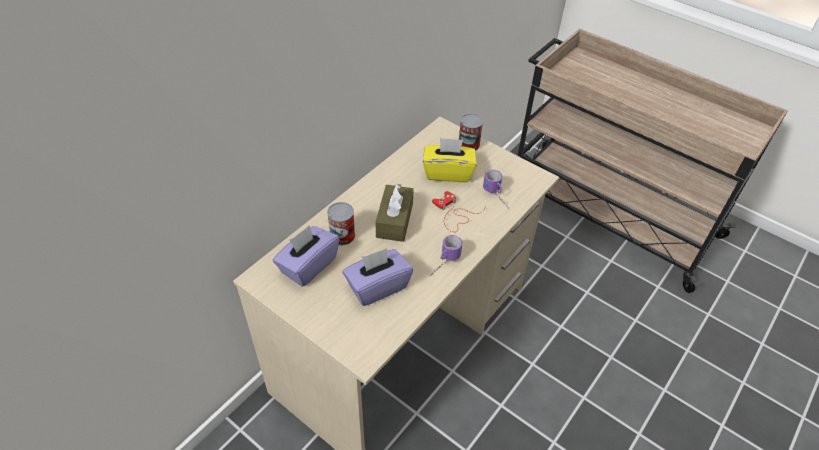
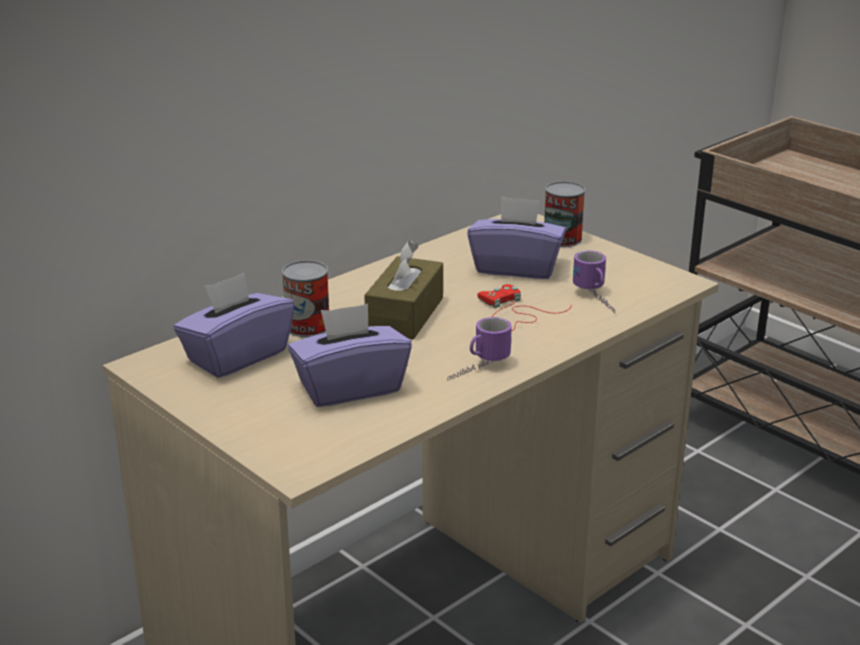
camera: 10 degrees right, 20 degrees down
yellow tissue box [423,138,477,182] -> purple tissue box [467,196,566,279]

